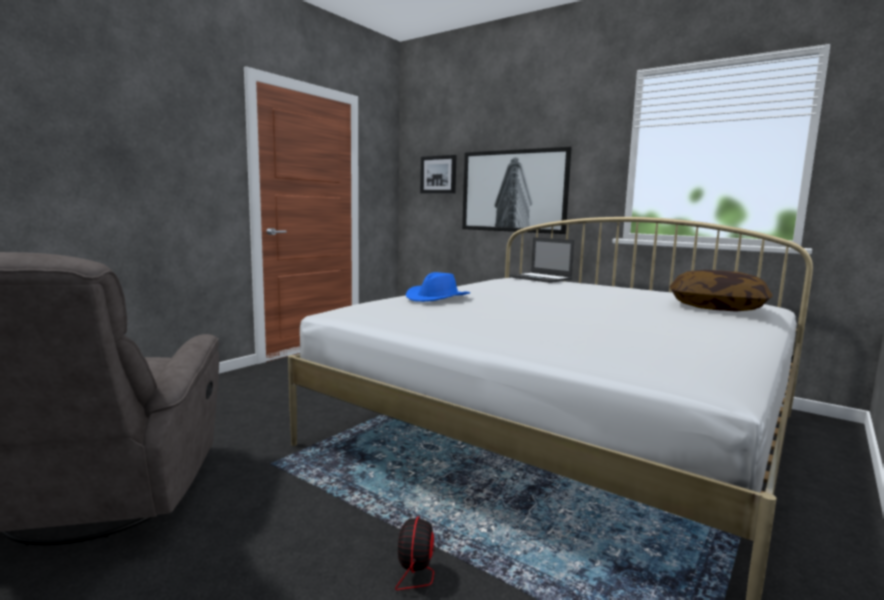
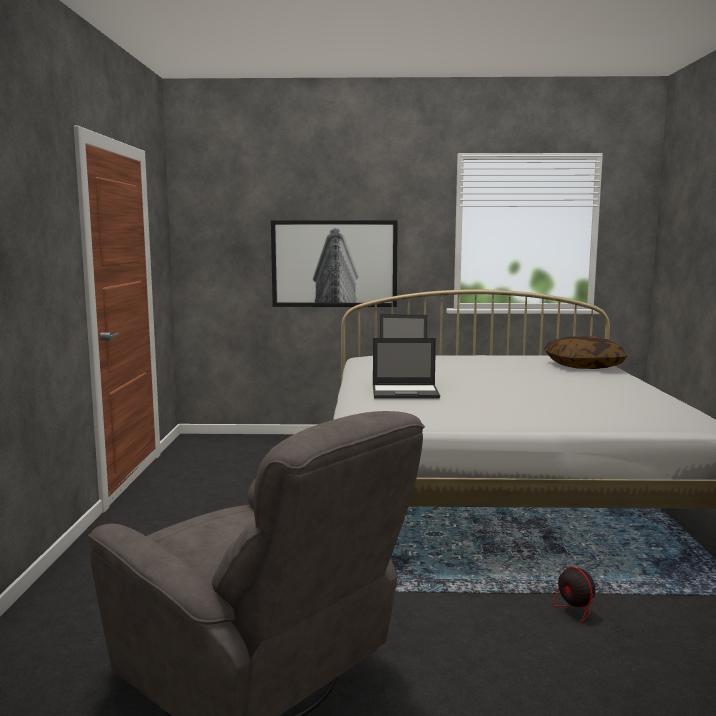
camera: 35 degrees left, 0 degrees up
blue hat [406,272,470,302] -> laptop [373,338,440,399]
picture [420,155,456,193] -> none

